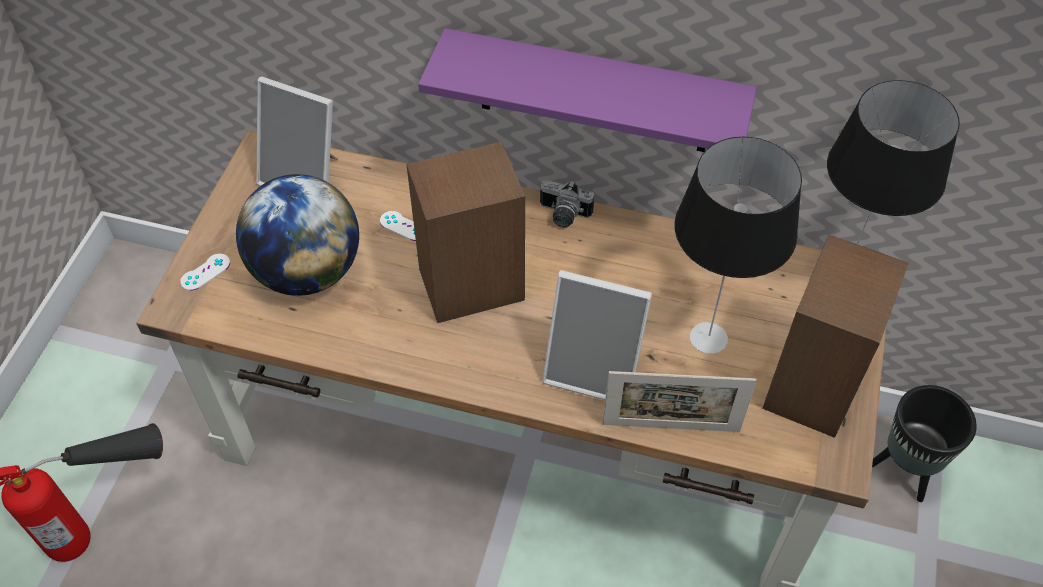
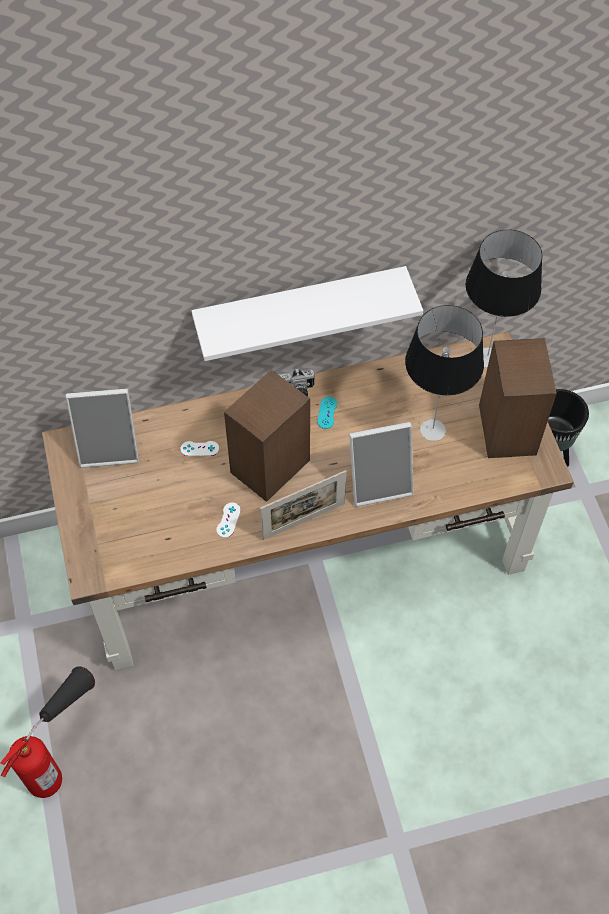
camera: 30 degrees left, 5 degrees up
white game controller [180,254,230,291] -> white game controller moved to [216,503,241,538]
globe [236,174,359,296] -> none
purple shelf [418,28,757,152] -> white shelf [192,266,423,361]
picture frame [602,371,757,432] -> picture frame moved to [260,470,347,540]
none -> turquoise game controller [317,397,337,429]

